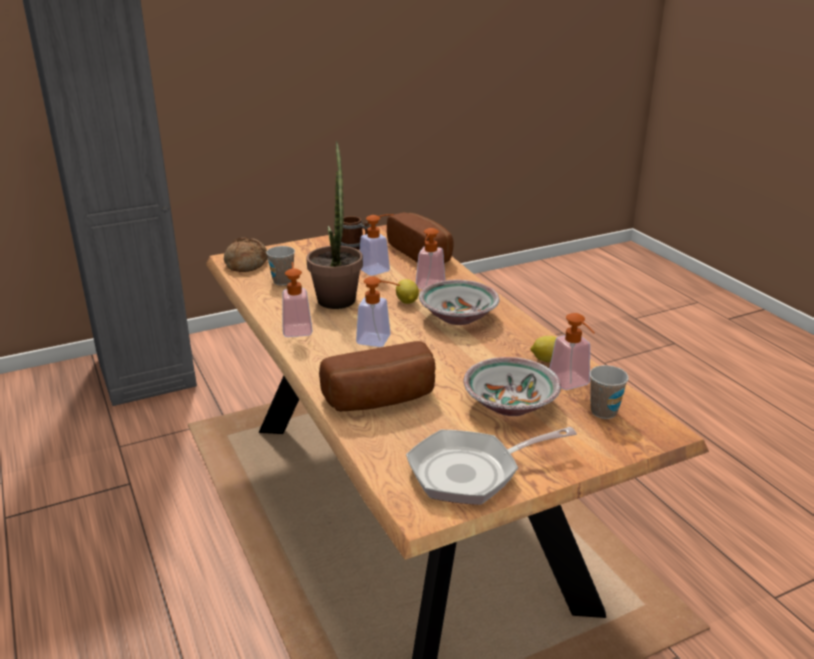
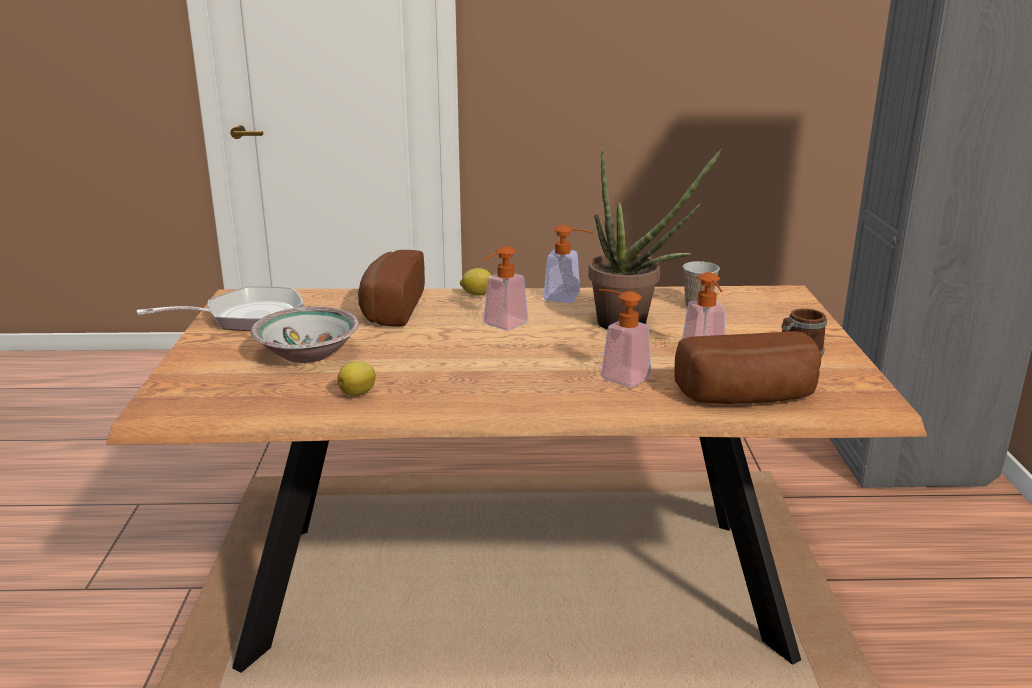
camera: 115 degrees right, 5 degrees down
bread [224,237,268,272] -> none
lemon [396,279,419,304] -> lemon moved to [460,268,492,295]
frying pan [406,427,577,505] -> frying pan turned 60 degrees clockwise [136,286,304,331]
bowl [419,280,500,325] -> none
soap dispenser [549,313,595,390] -> none
cup [589,365,629,419] -> none

